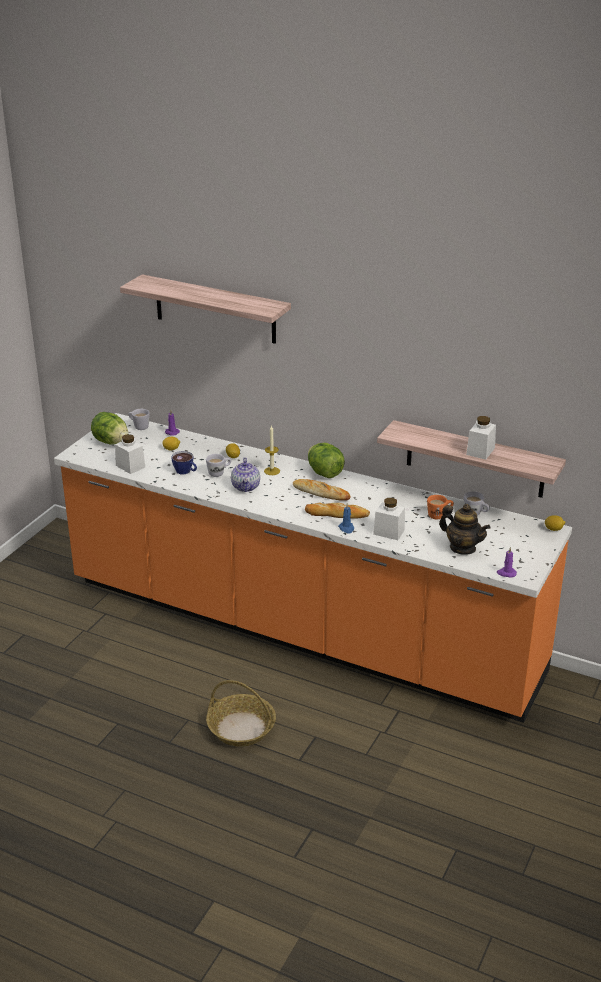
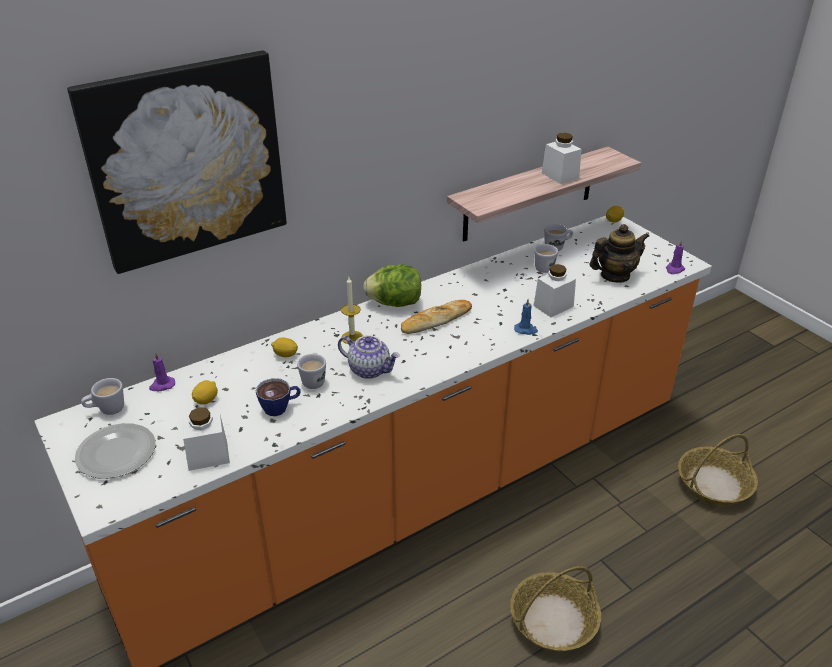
camera: 60 degrees left, 5 degrees up
lettuce [91,412,129,445] -> plate [75,423,156,479]
shelf [120,274,291,344] -> picture [67,50,287,274]
bread [305,502,370,519] -> none
orange mug [427,495,454,520] -> white mug [534,244,558,273]
none -> basket [678,434,758,506]

